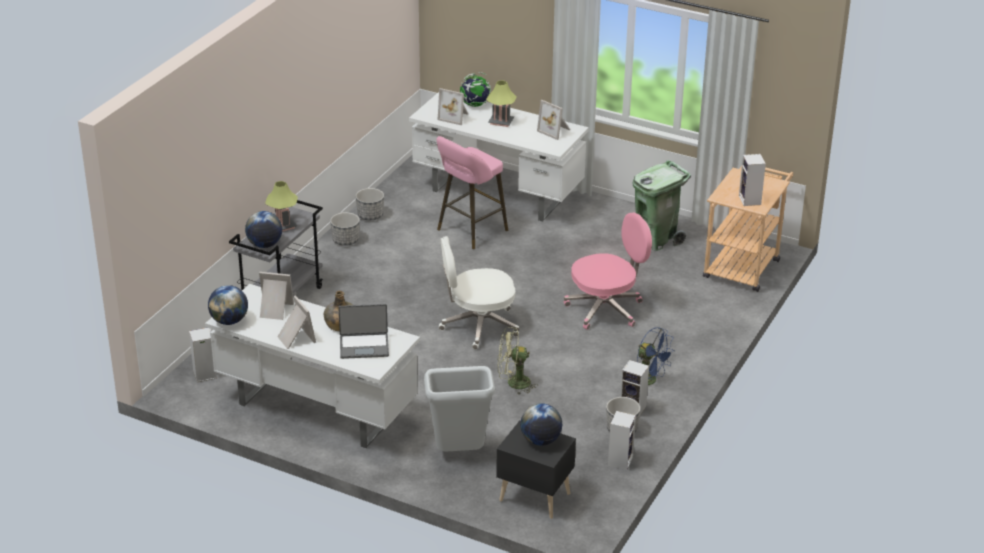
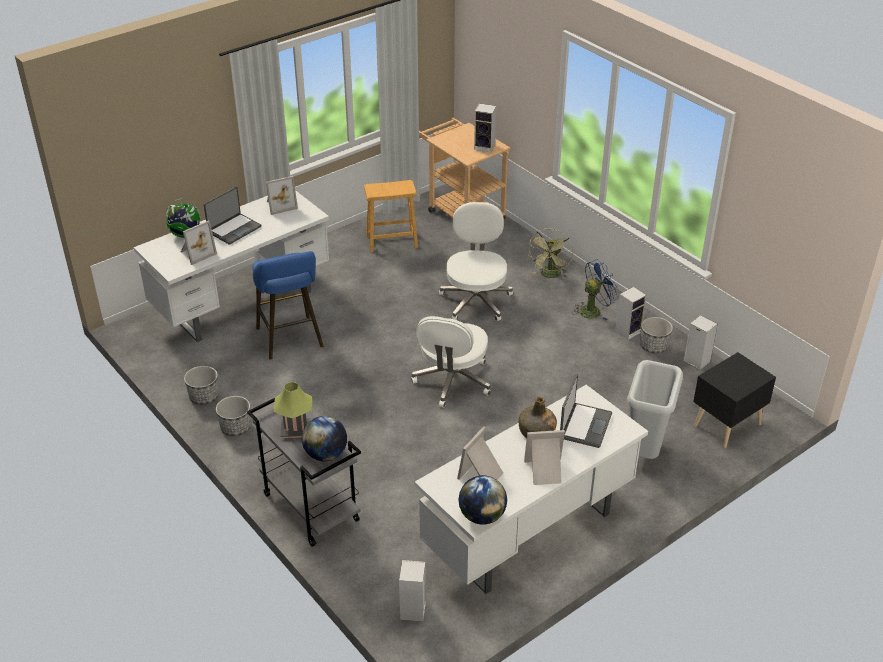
camera: 65 degrees left, 5 degrees up
pink stool [437,136,508,249] -> blue stool [252,251,323,359]
table lamp [486,80,517,127] -> laptop [204,187,261,245]
green fan [498,327,538,395] -> green fan moved to [527,228,573,278]
globe [520,403,562,446] -> none
pink office chair [564,213,652,330] -> white office chair [439,202,513,321]
green trash can [633,160,691,251] -> brown stool [364,180,418,252]

